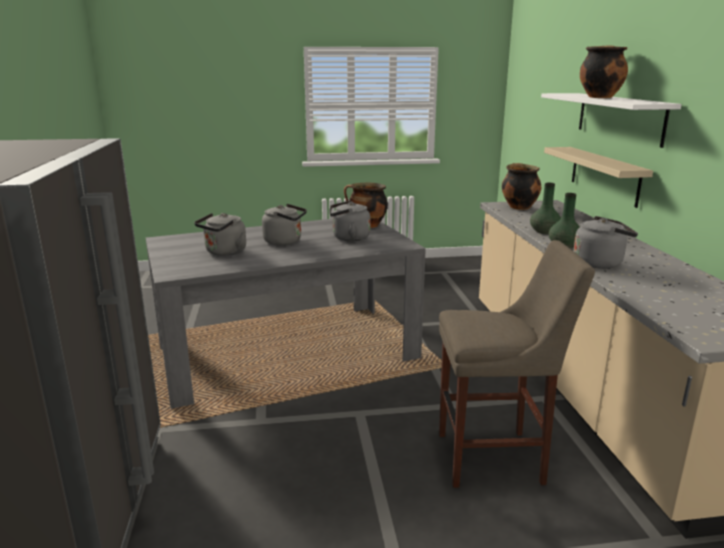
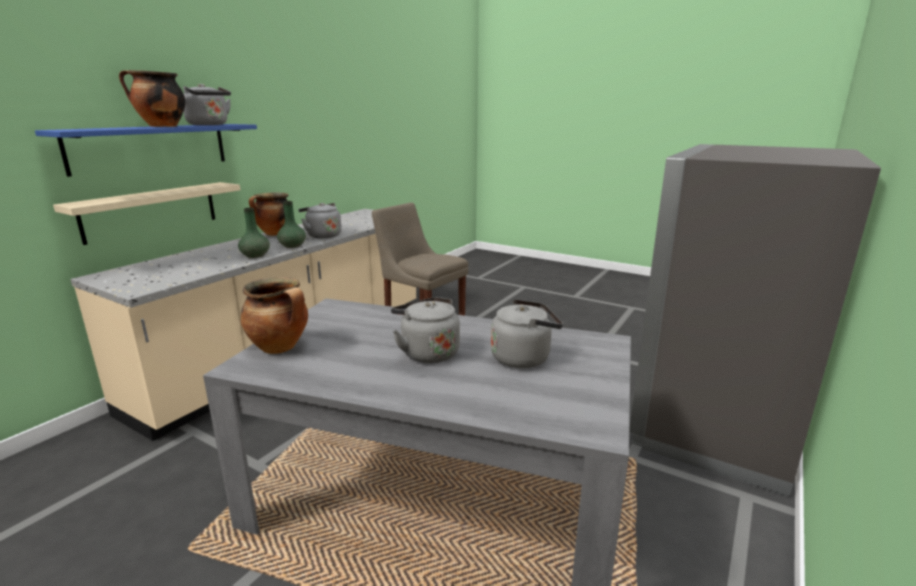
camera: 140 degrees left, 0 degrees up
grey kettle [330,201,370,241] -> grey kettle moved to [183,84,231,125]
cooking pot [502,163,541,210] -> cooking pot moved to [249,192,289,236]
white shelf [541,93,682,148] -> blue shelf [35,124,257,177]

